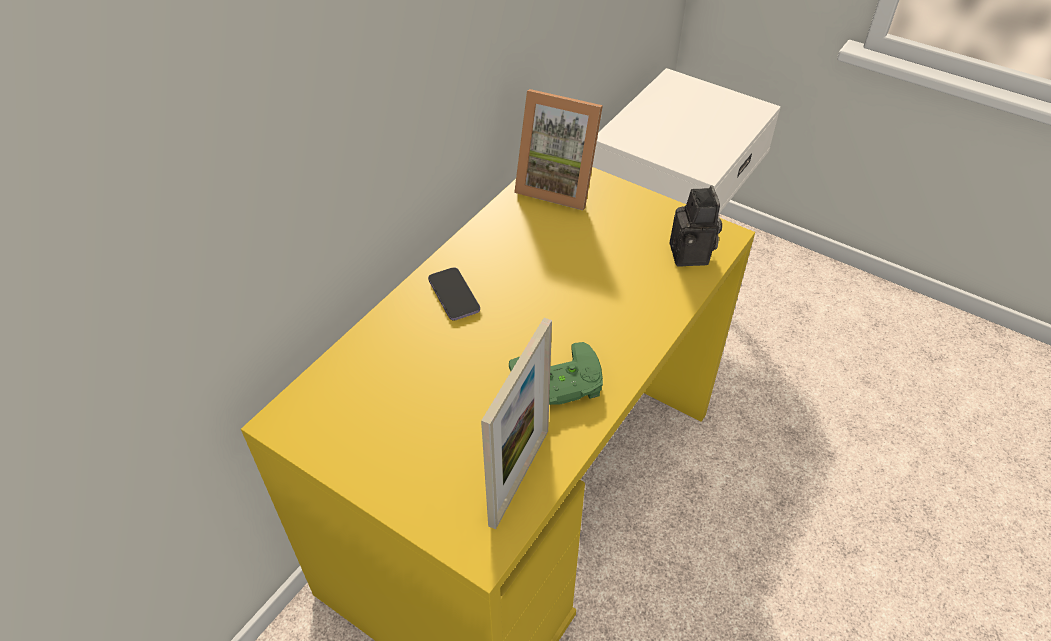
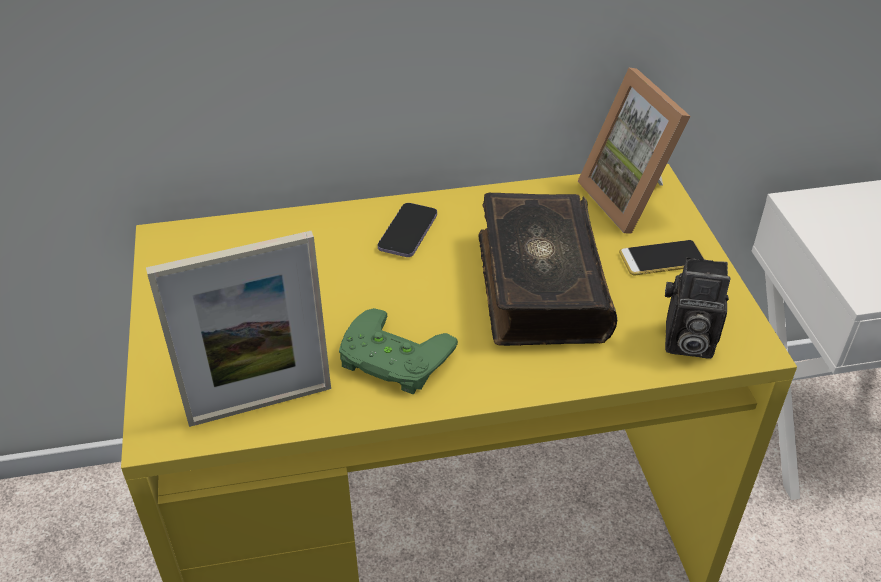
camera: 45 degrees right, 5 degrees down
camera [670,185,722,267] -> camera turned 60 degrees clockwise [665,257,731,359]
none -> book [478,192,617,346]
none -> phone [619,240,704,275]

